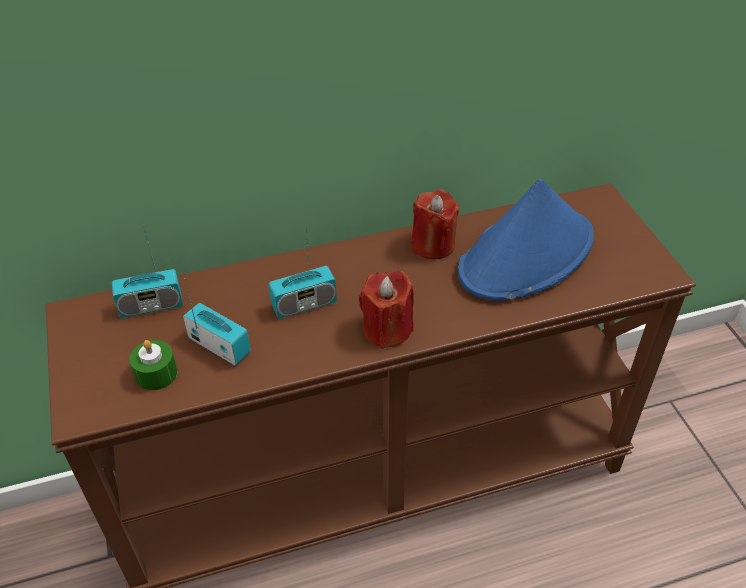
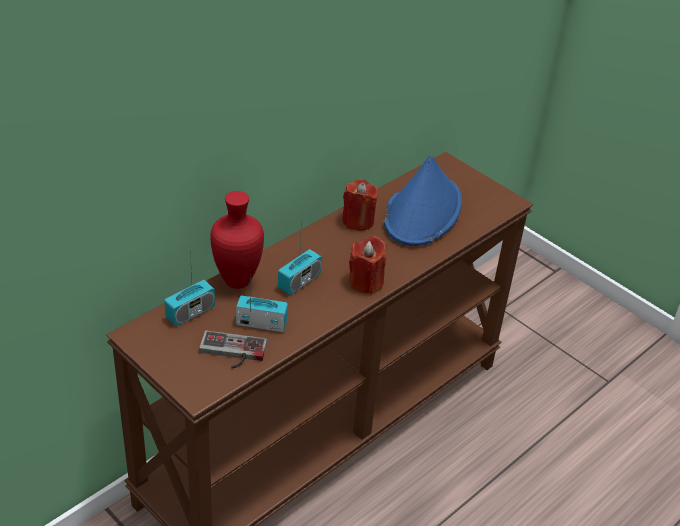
camera: 30 degrees left, 5 degrees down
green candle [129,340,178,390] -> game controller [199,331,267,368]
none -> red vase [210,191,264,289]

